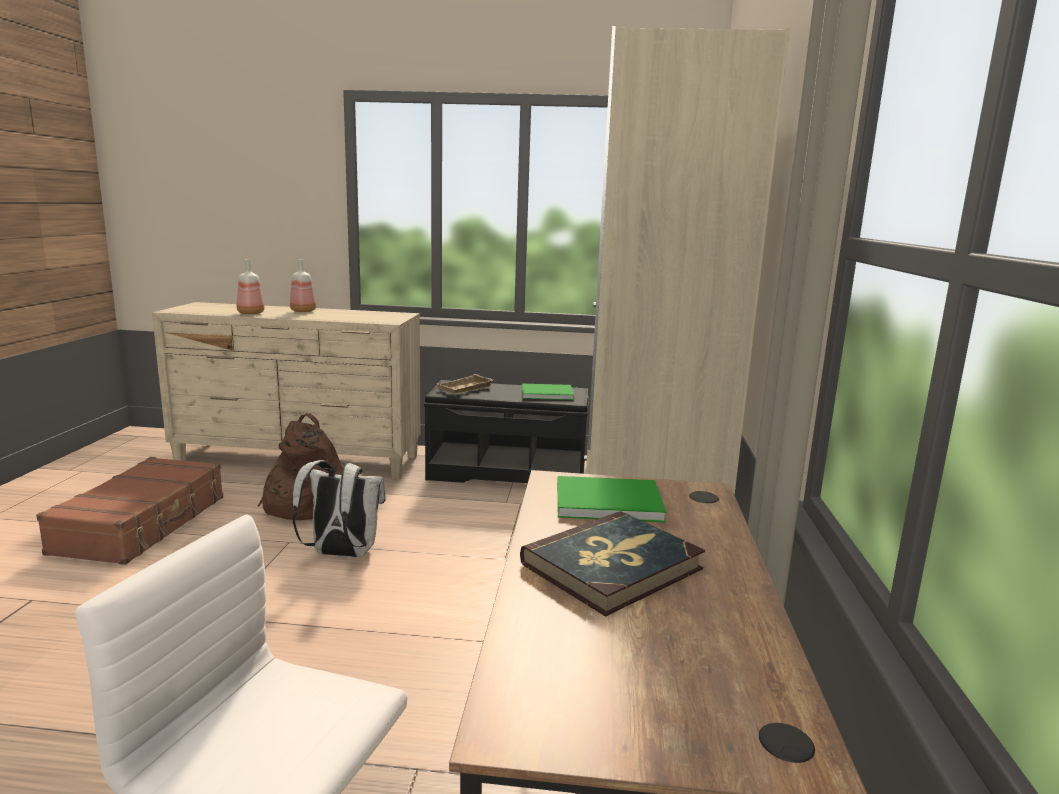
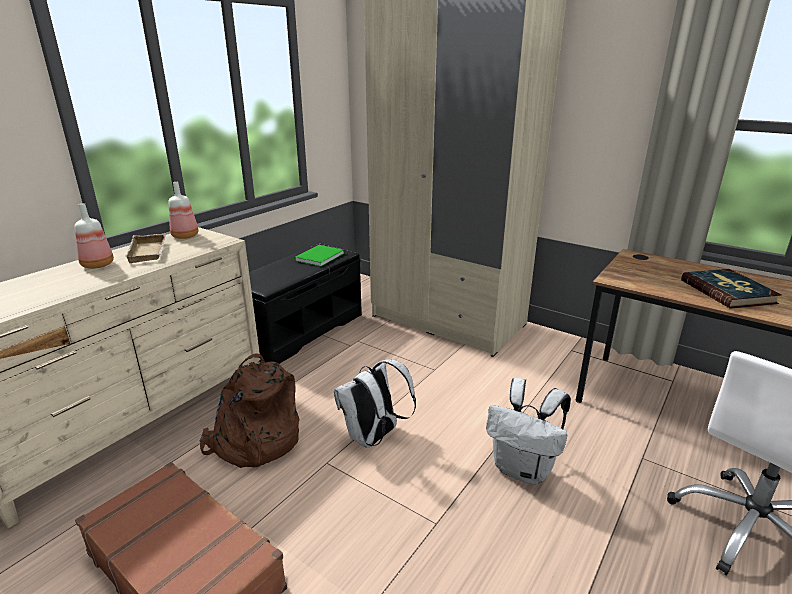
camera: 60 degrees left, 10 degrees up
bottle [237,259,264,314] -> bottle moved to [169,182,199,239]
beige tray [436,374,494,394] -> beige tray moved to [125,233,166,263]
green book [557,476,666,522] -> none
none -> white backpack [486,378,571,485]

